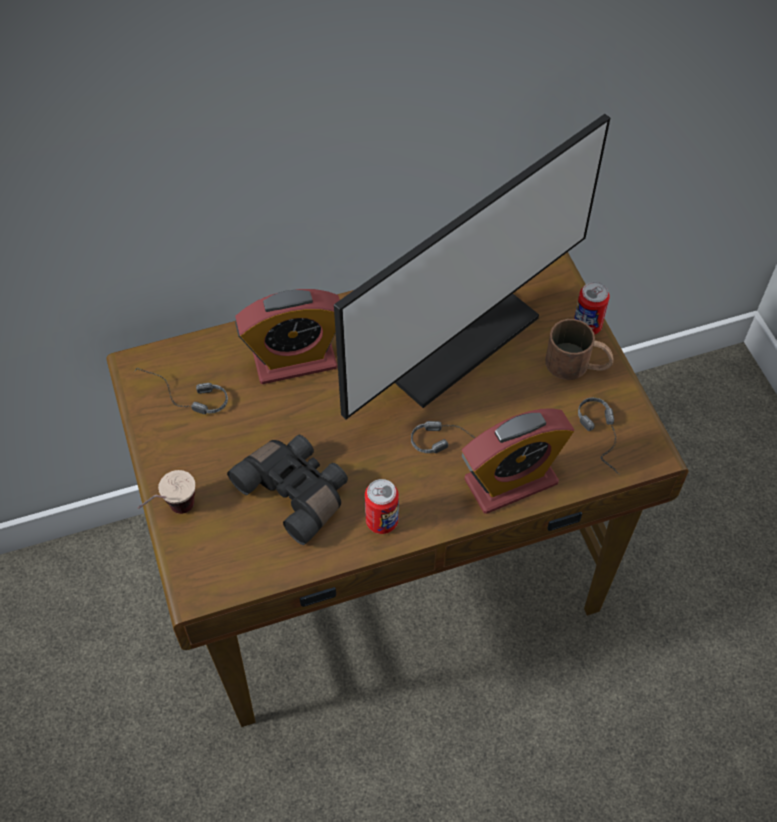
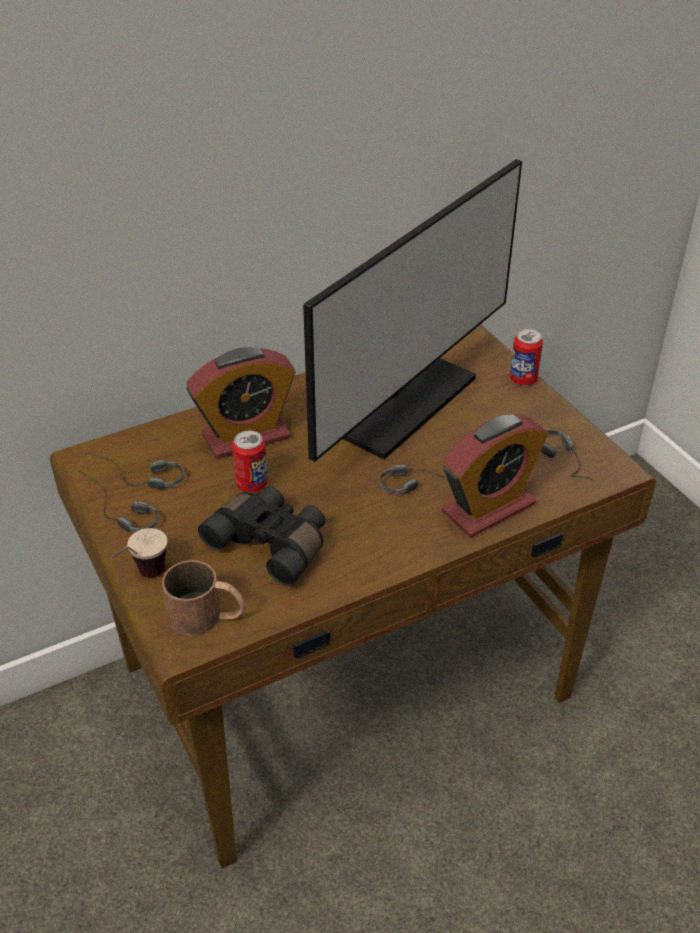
camera: 10 degrees left, 15 degrees down
can [365,479,399,534] -> can moved to [232,431,268,493]
brown mug [545,319,613,380] -> brown mug moved to [162,560,245,636]
none -> headphones [76,470,159,532]

